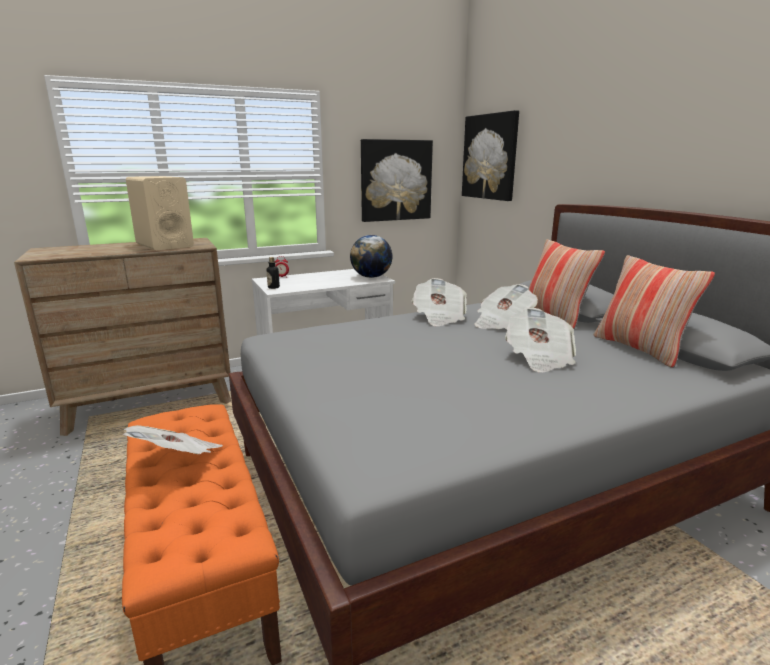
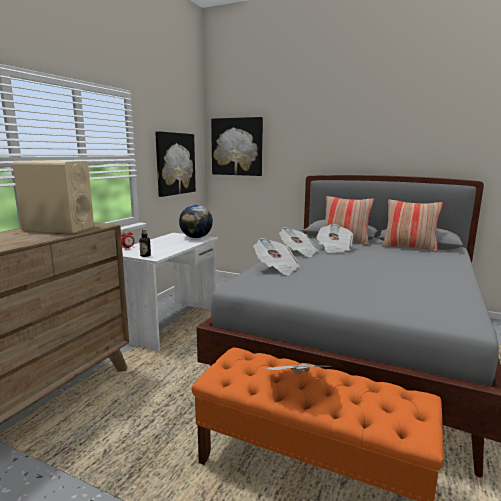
camera: 40 degrees left, 5 degrees down
newspaper [505,308,576,372] -> newspaper moved to [253,238,300,275]

